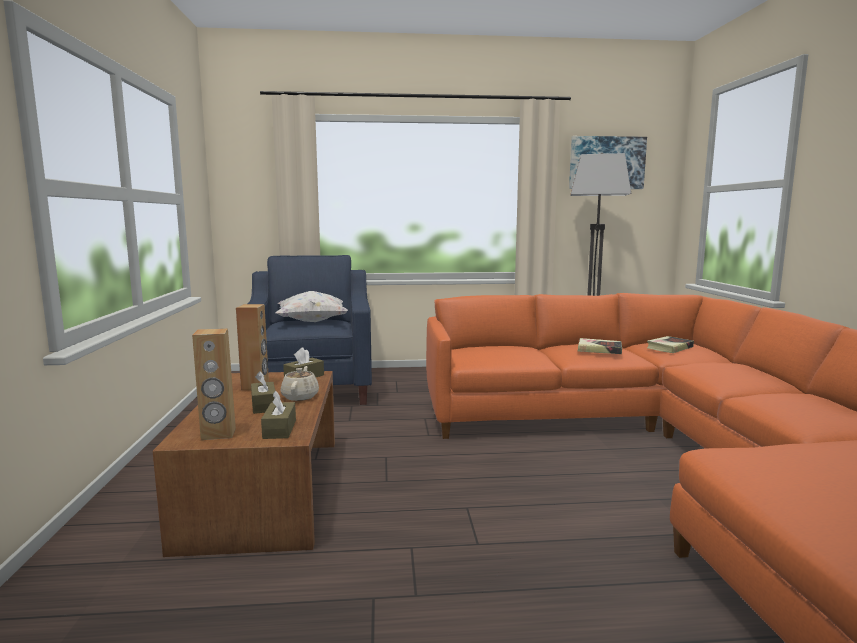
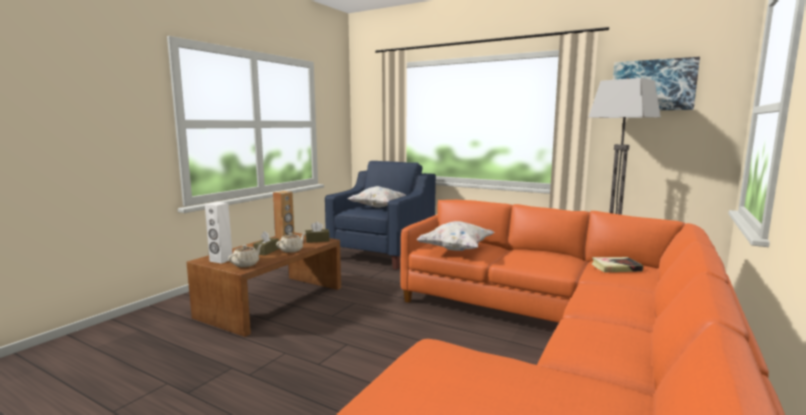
camera: 35 degrees right, 0 degrees up
brown speaker [192,328,236,440] -> white speaker [205,202,232,264]
brown tissue box [261,391,296,439] -> beige teapot [228,244,262,267]
book [578,338,622,354] -> none
none -> white pillow [416,221,495,251]

